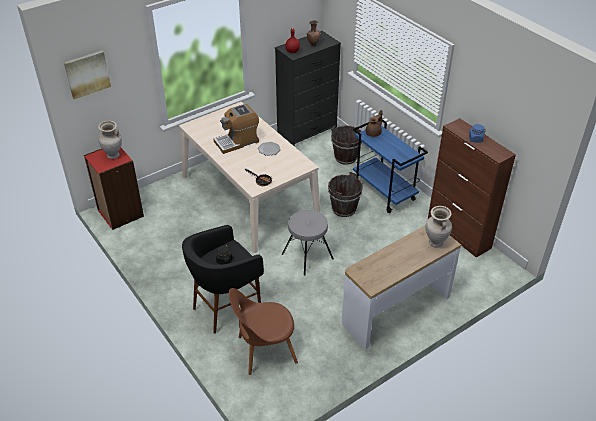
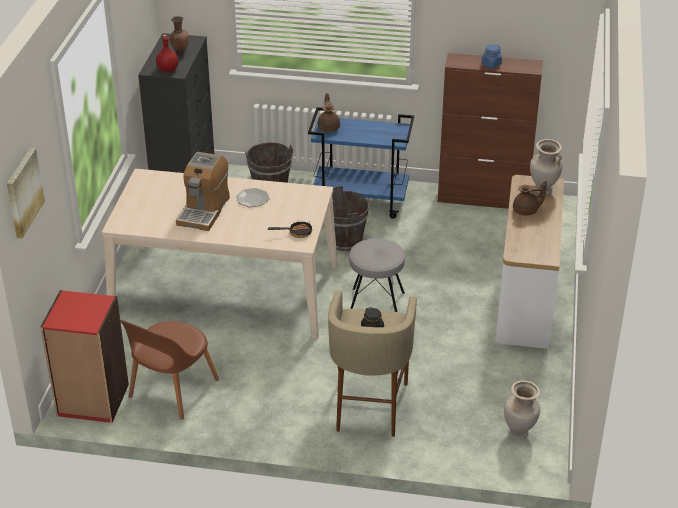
camera: 45 degrees left, 5 degrees down
beige vase [98,121,122,159] -> beige vase moved to [504,380,540,439]
black stool [182,225,264,334] -> beige stool [328,290,417,437]
brown chair [229,288,298,375] -> brown chair moved to [119,319,219,420]
none -> brown teapot [513,181,547,216]

